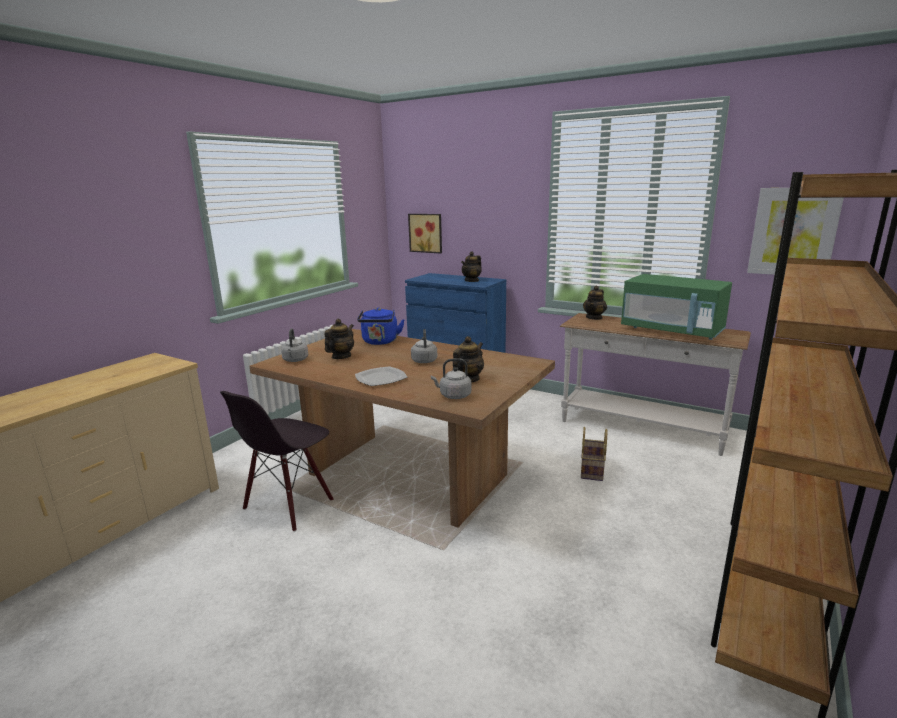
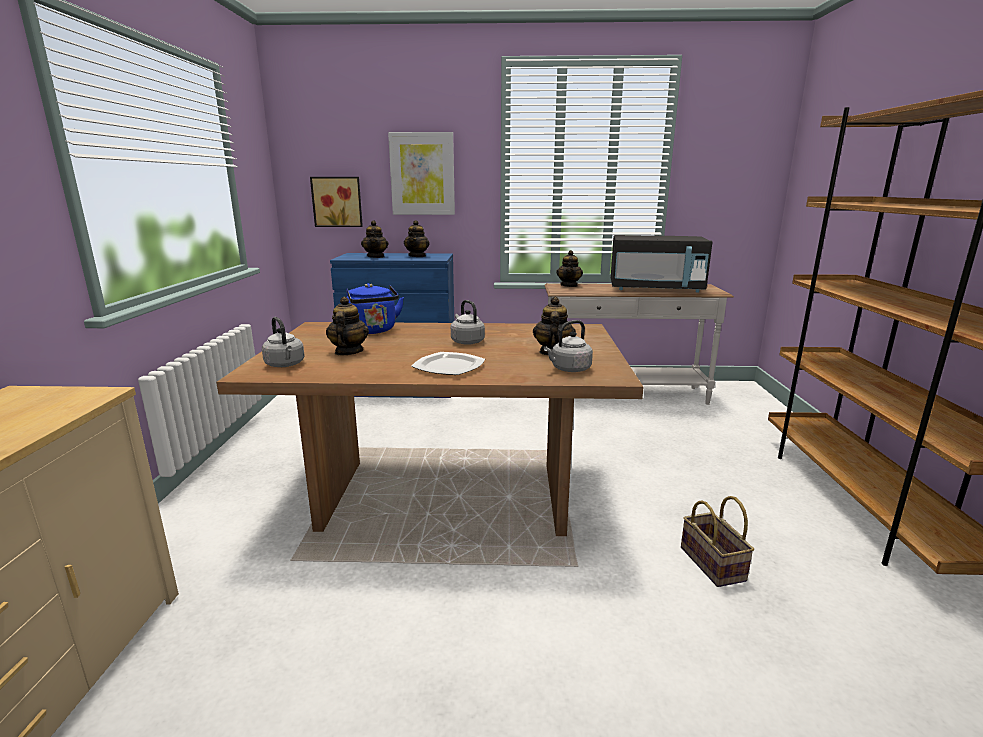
camera: 30 degrees left, 0 degrees up
black chair [220,391,333,532] -> none
basket [581,427,607,481] -> basket moved to [681,496,754,587]
green microwave [621,274,732,340] -> black microwave [611,235,713,293]
picture [747,188,844,275] -> picture moved to [388,132,455,215]
none -> teapot [361,221,388,258]

